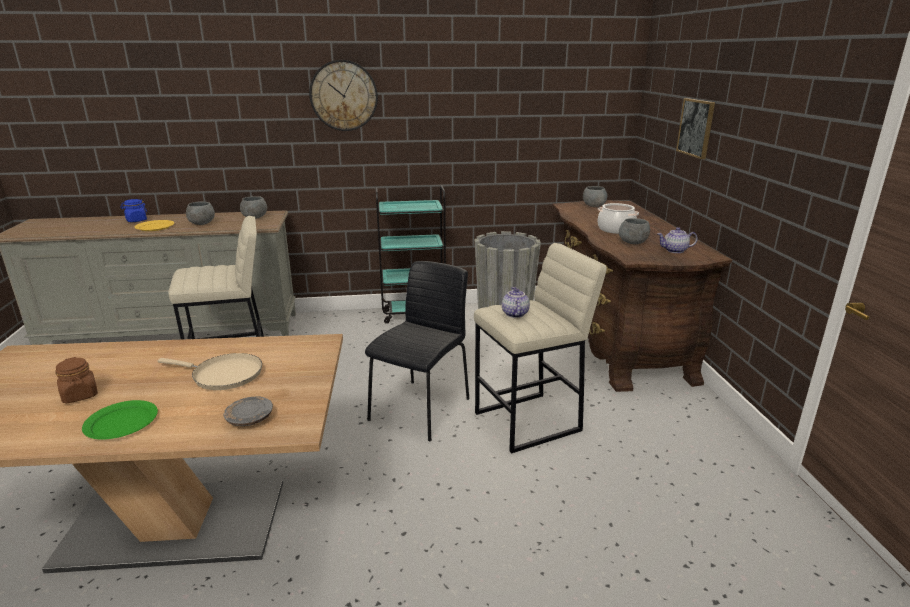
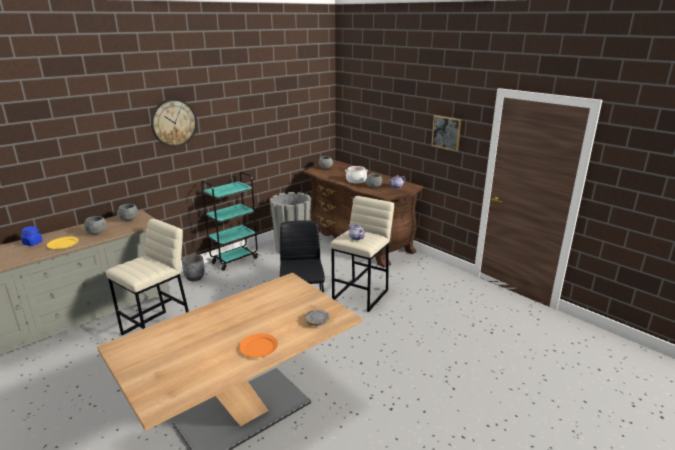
camera: 35 degrees left, 0 degrees up
brown jar [55,357,98,403] -> none
green plate [82,400,158,439] -> orange plate [239,334,278,358]
beige frying pan [158,353,262,390] -> none
picture [676,98,715,159] -> picture moved to [431,115,461,151]
none -> grey planter [182,254,205,281]

